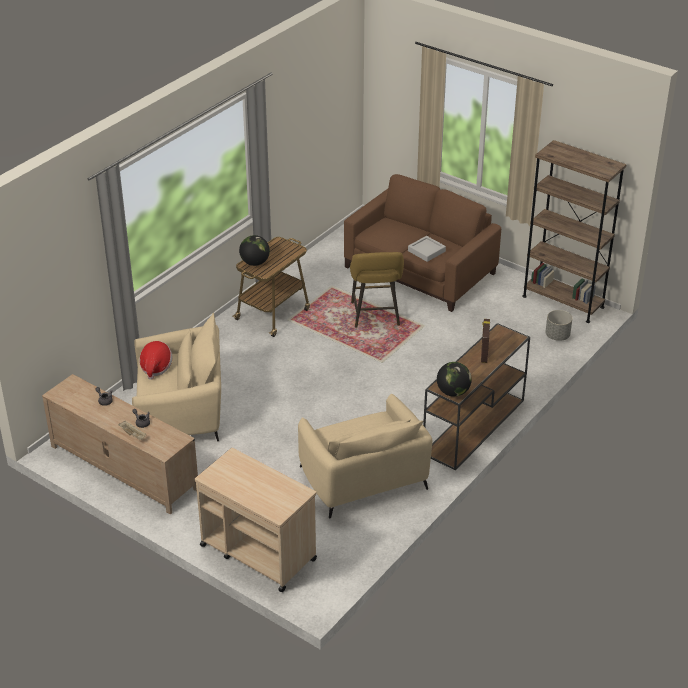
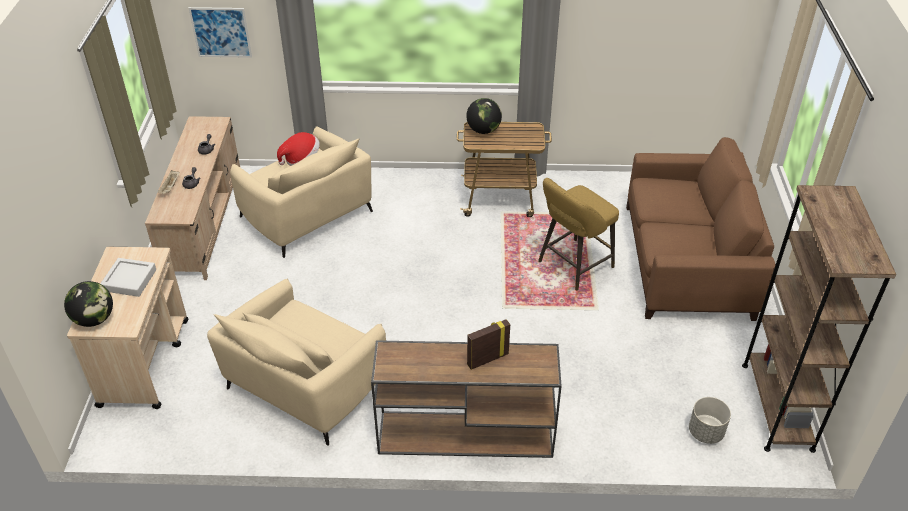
camera: 55 degrees right, 5 degrees up
grey tray [408,236,446,262] -> grey tray moved to [100,258,156,297]
globe [437,362,472,397] -> globe moved to [64,281,113,327]
none -> picture [189,7,252,58]

